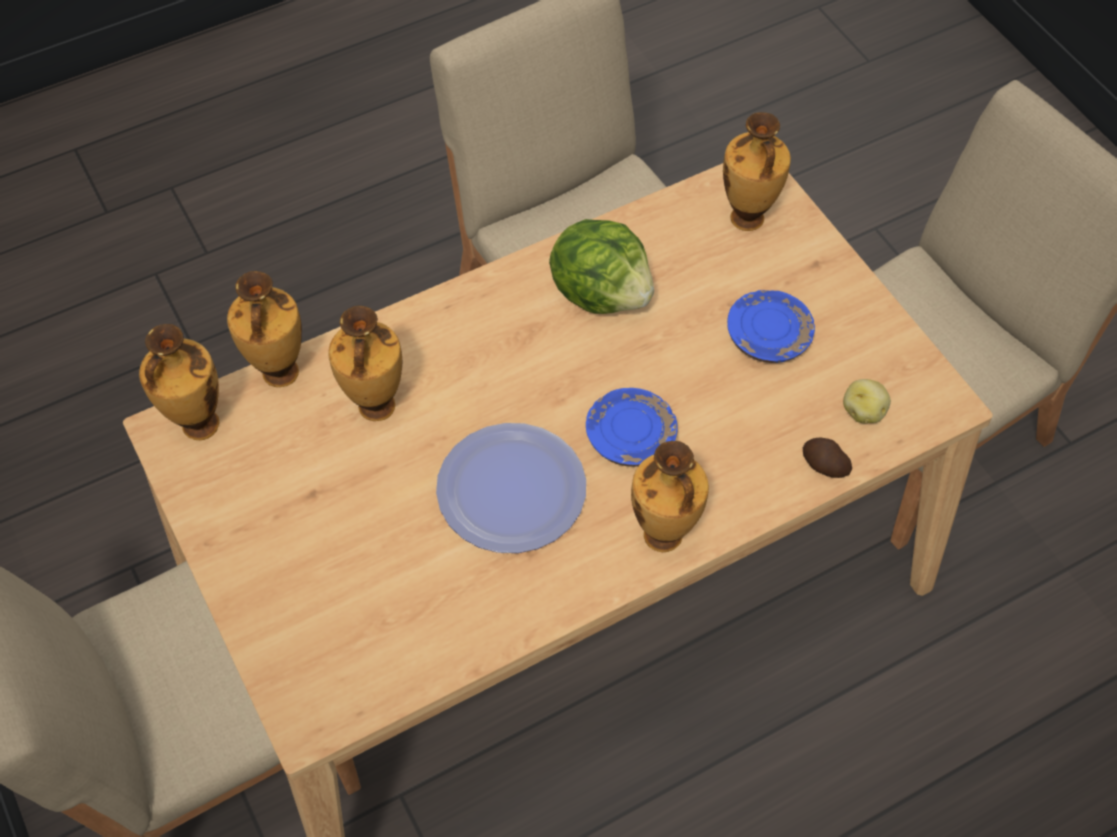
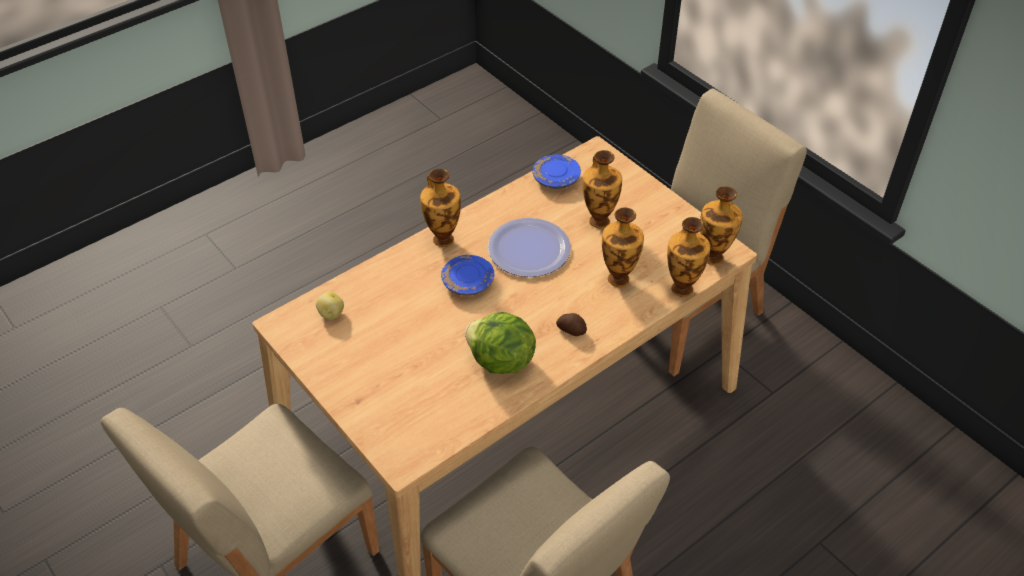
camera: 170 degrees right, 10 degrees down
vase [723,112,791,231] -> vase moved to [582,150,622,228]
blue plate [727,290,815,363] -> blue plate moved to [532,154,581,189]
potato [803,438,852,478] -> potato moved to [556,313,587,336]

